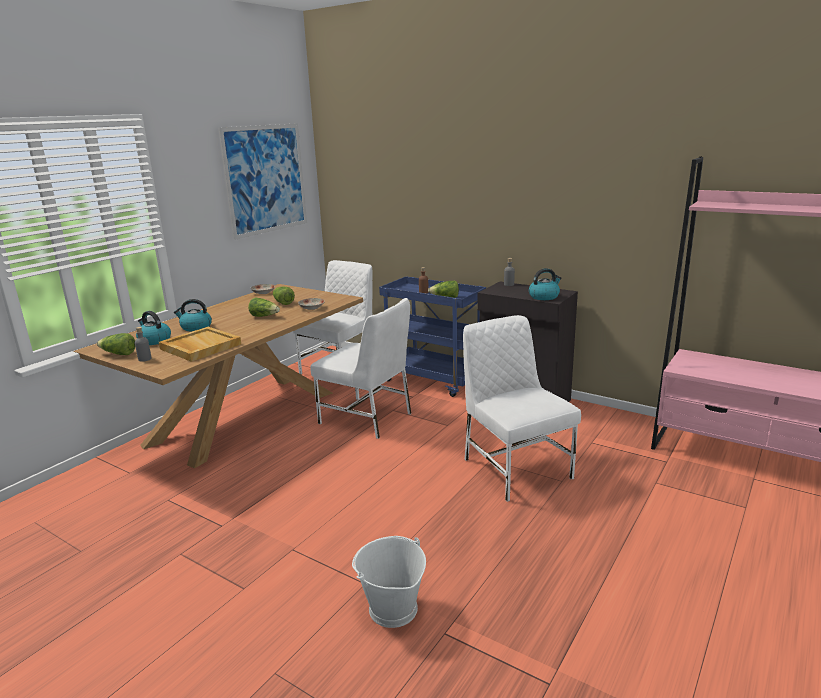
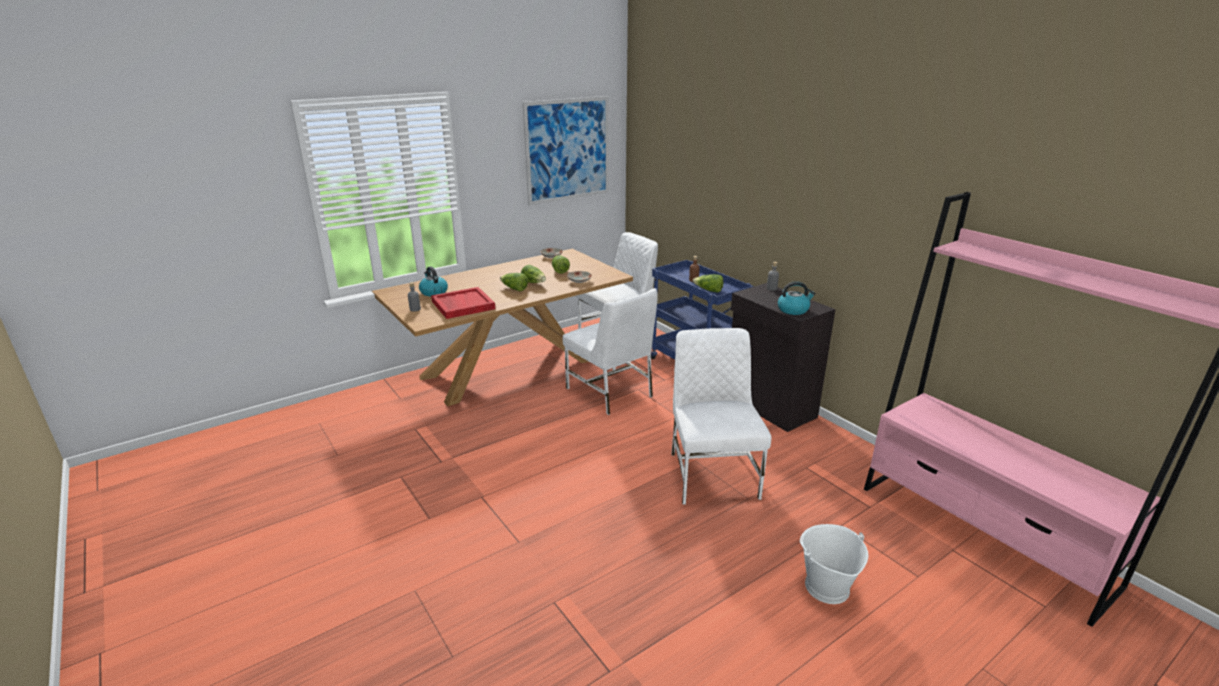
camera: 20 degrees right, 5 degrees up
lettuce [97,333,135,355] -> lettuce moved to [500,273,528,291]
beige tray [159,327,241,362] -> red tray [431,287,495,319]
kettle [174,299,212,331] -> none
white bucket [352,536,426,628] -> white bucket moved to [800,524,868,604]

